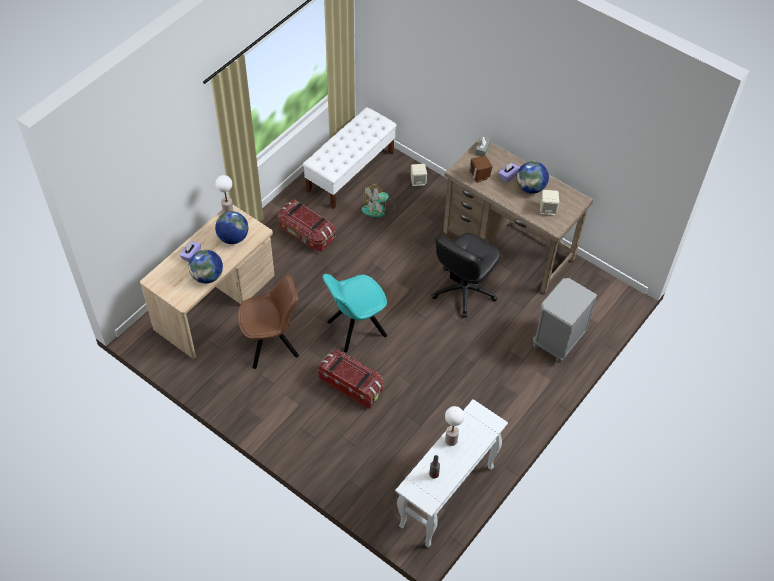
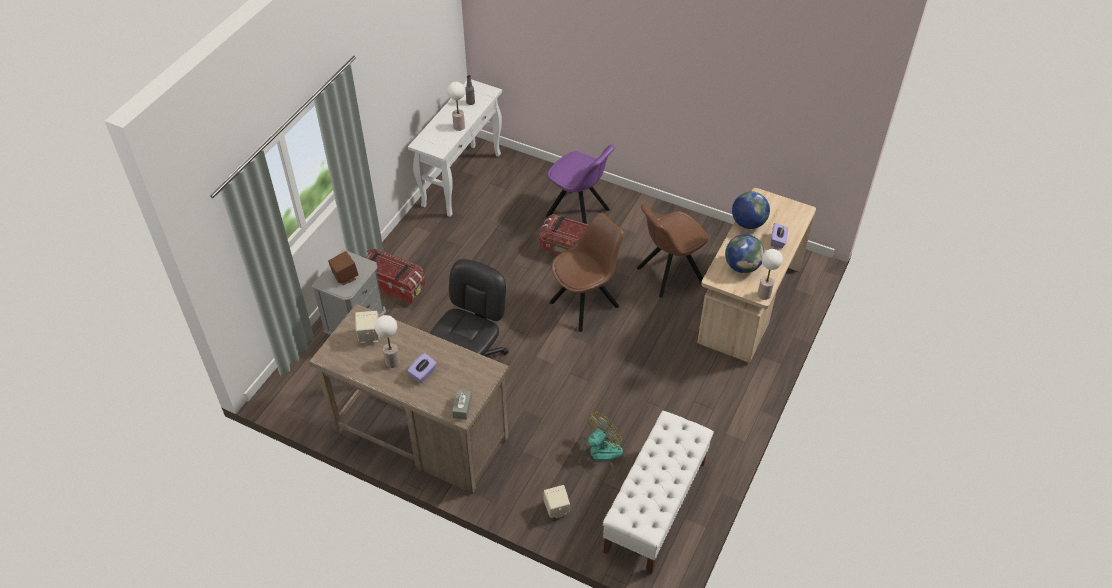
camera: 170 degrees right, 5 degrees down
storage box [278,199,336,252] -> storage box moved to [364,249,425,305]
turquoise chair [323,274,387,352] -> brown chair [550,213,624,332]
brown speaker [469,156,493,183] -> brown speaker moved to [328,251,359,285]
globe [517,161,549,194] -> table lamp [375,315,400,368]
none -> purple chair [546,144,615,224]

